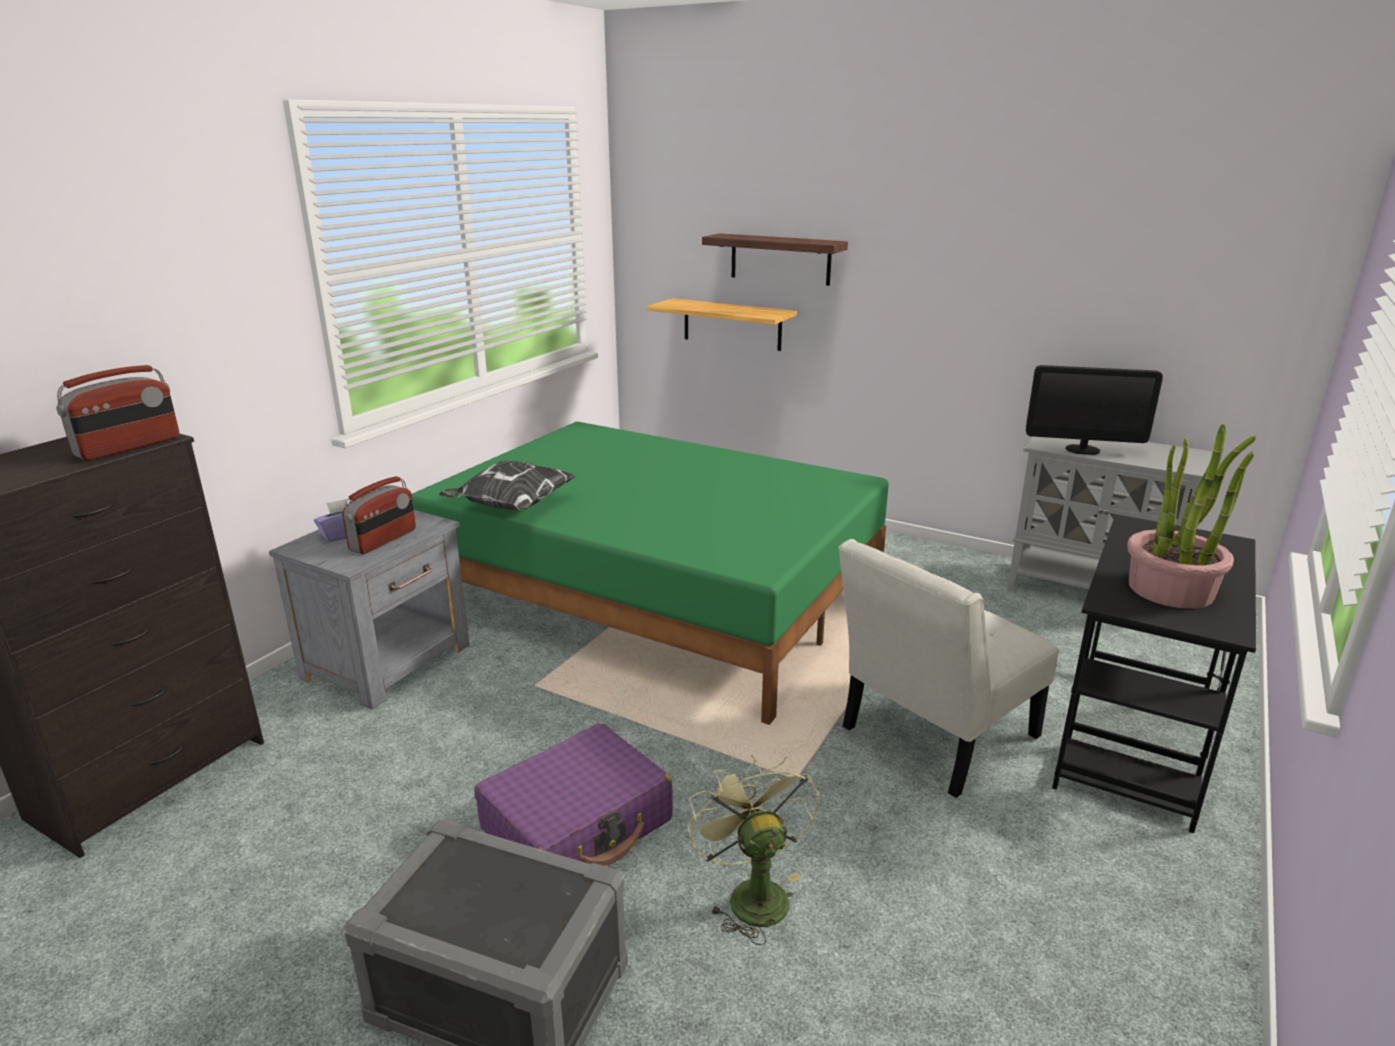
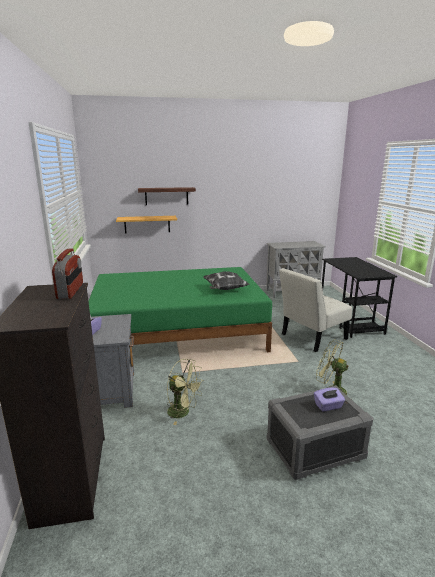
camera: 40 degrees left, 5 degrees down
radio [342,476,416,554] -> none
pillow [439,461,576,510] -> pillow moved to [203,271,250,290]
purple suitcase [474,723,673,866] -> none
white chair [838,539,1059,798] -> white chair turned 45 degrees clockwise [279,268,352,352]
monitor [1026,365,1163,455] -> none
potted plant [1127,424,1256,609] -> none
none -> green fan [167,359,204,425]
none -> purple tissue box [314,388,345,412]

